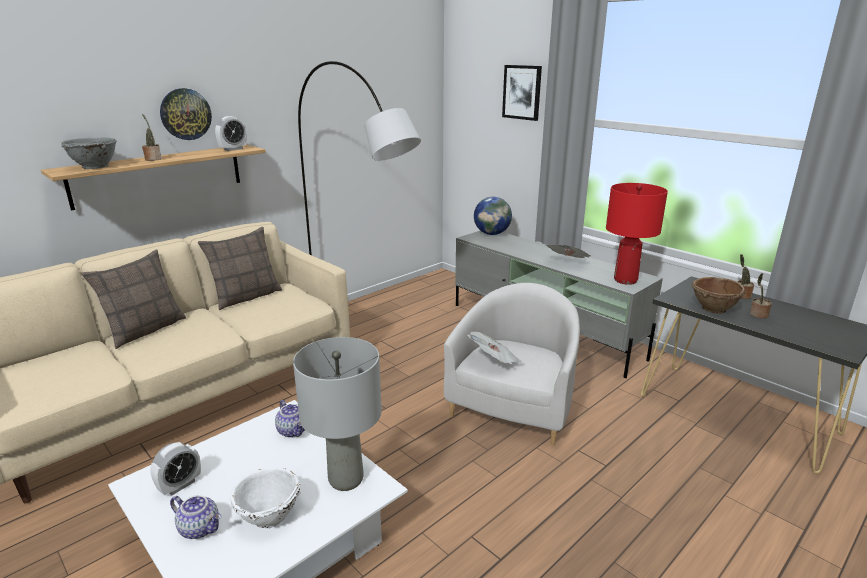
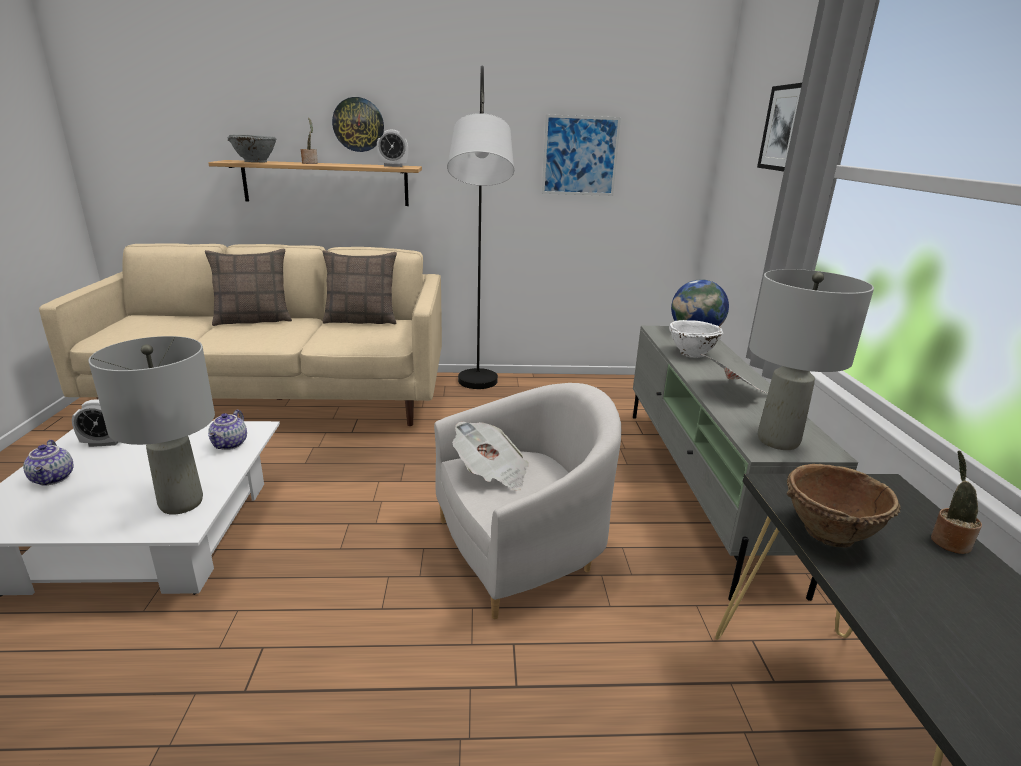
camera: 40 degrees right, 0 degrees up
white bowl [230,467,301,528] -> white bowl moved to [669,320,723,358]
red table lamp [606,183,668,285] -> grey table lamp [749,269,874,450]
potted plant [750,273,772,318] -> none
none -> picture [542,114,621,196]

